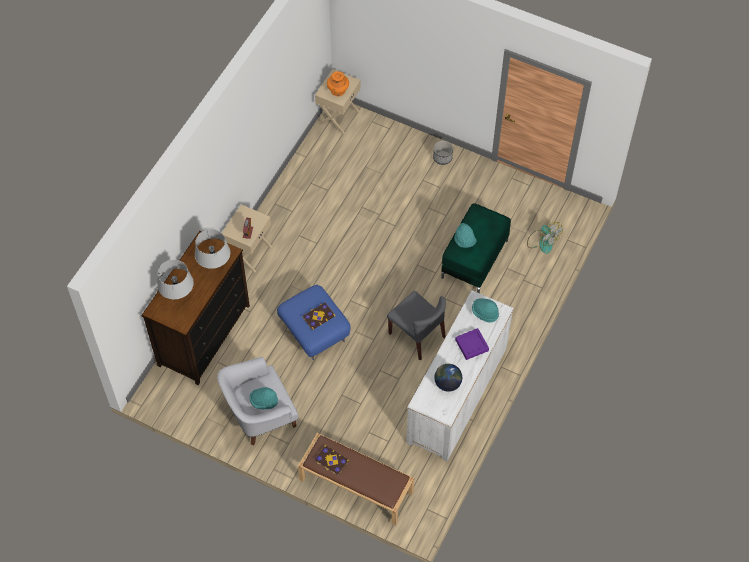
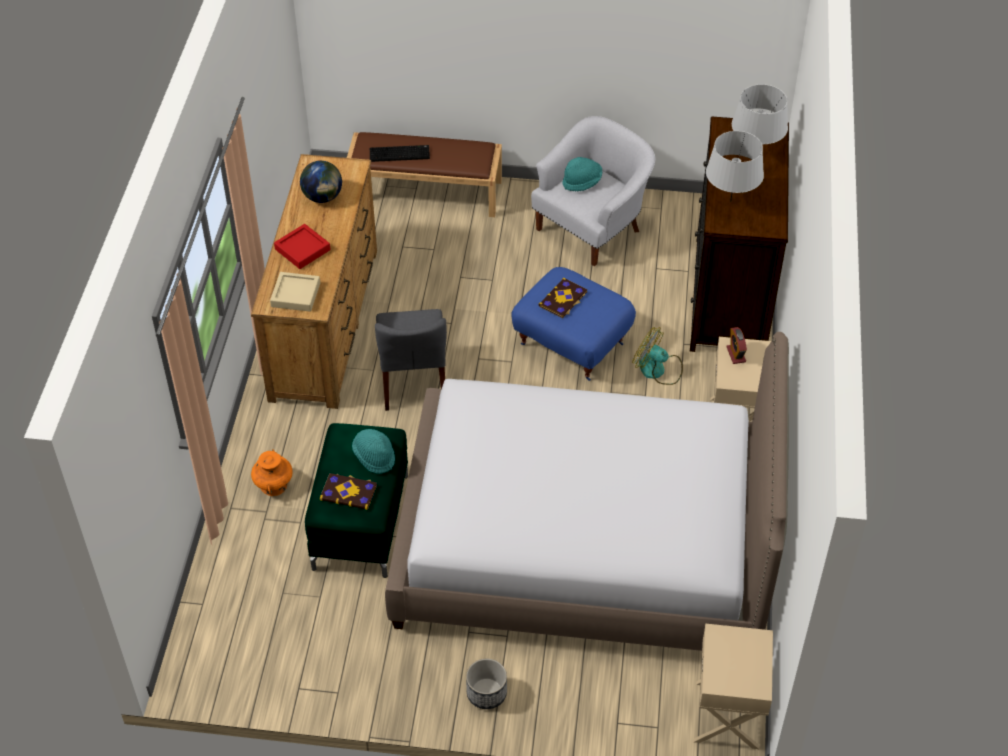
camera: 160 degrees right, 10 degrees down
book [314,445,349,476] -> book moved to [320,473,377,510]
orange vase [327,71,349,96] -> orange vase moved to [251,449,293,496]
grey chair [387,291,446,360] -> grey chair turned 120 degrees counterclockwise [375,309,447,411]
white dresser [406,290,514,462] -> brown dresser [251,154,377,409]
purple tray [455,328,489,360] -> red tray [274,224,331,269]
turquoise hat [472,298,499,323] -> beige tray [270,272,320,312]
fan [527,222,563,254] -> fan moved to [632,327,683,385]
none -> keyboard [370,145,430,162]
none -> bed [385,332,789,651]

